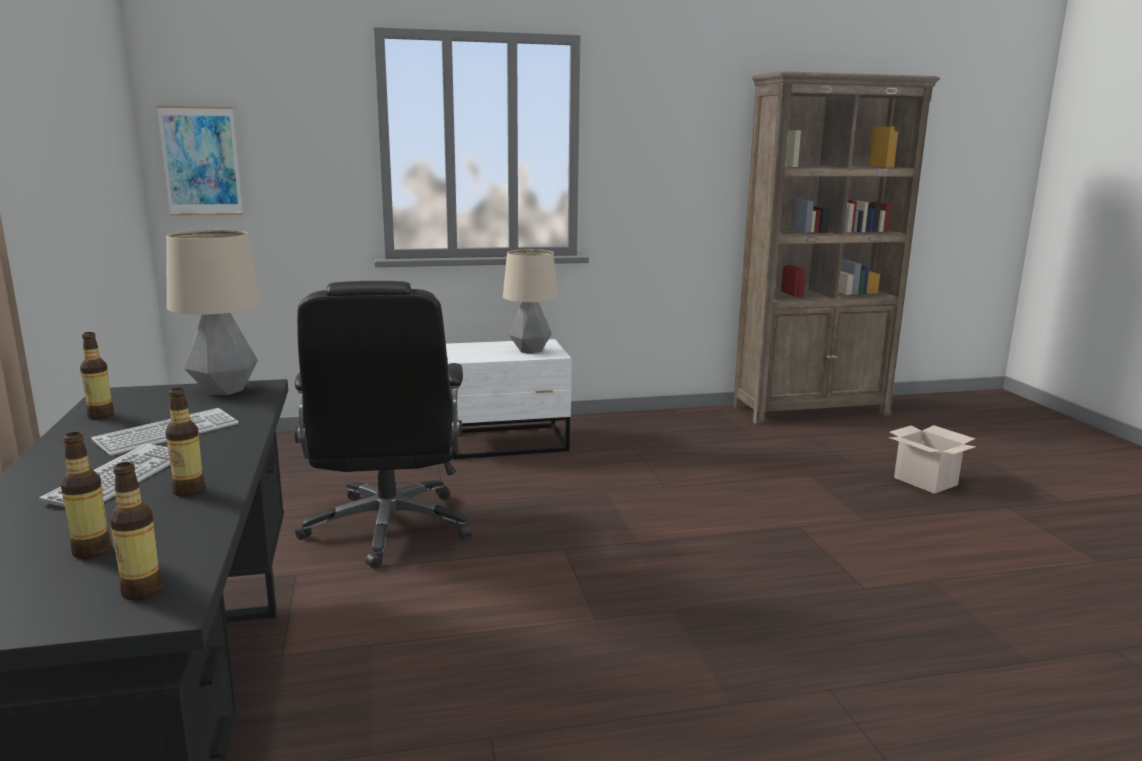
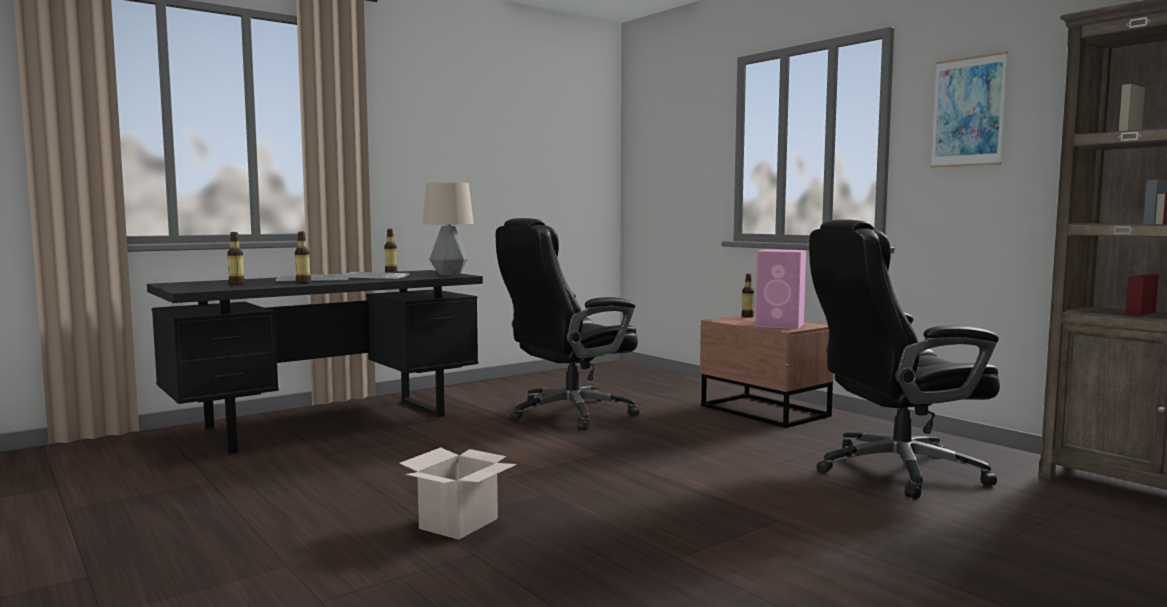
camera: 65 degrees right, 10 degrees down
bottle [109,462,163,601] -> bottle moved to [741,274,754,318]
picture [157,106,243,216] -> picture moved to [931,51,1008,168]
white nightstand [446,339,572,459] -> brown nightstand [700,315,833,428]
table lamp [503,249,558,354] -> pink speaker [755,250,806,329]
cardboard box [888,425,976,494] -> cardboard box moved to [399,447,517,540]
none -> black office chair [809,219,1000,499]

